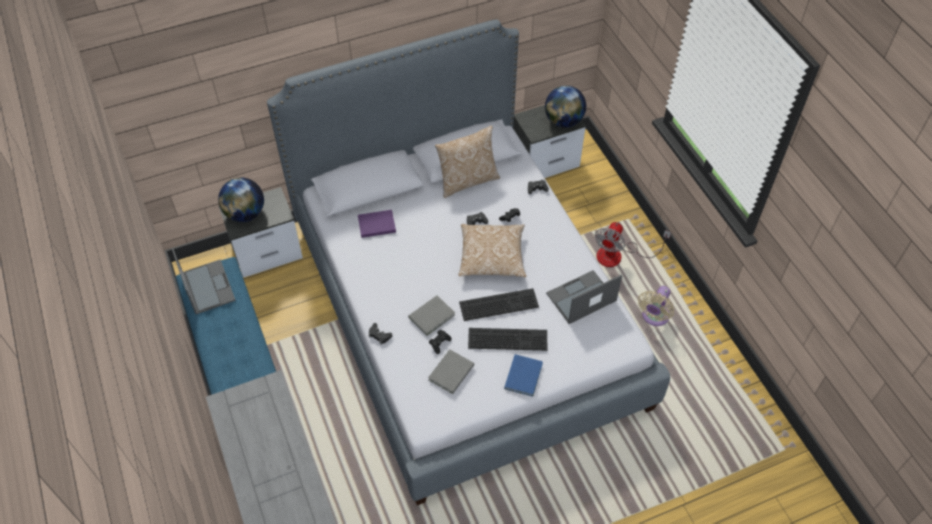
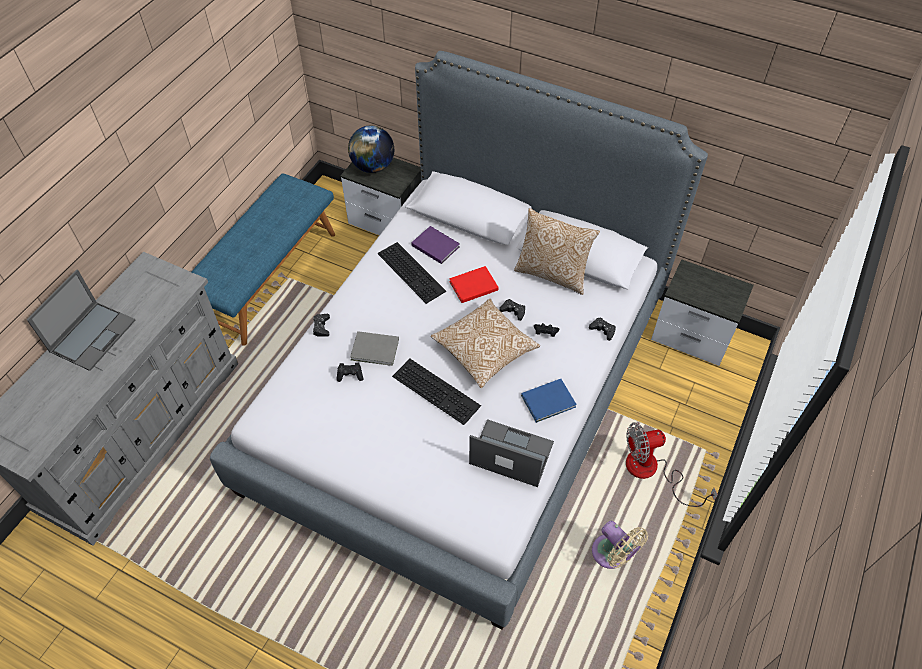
camera: 50 degrees right, 0 degrees up
laptop [172,248,236,314] -> laptop moved to [27,269,135,371]
grey book [428,349,474,394] -> none
keyboard [468,328,548,351] -> keyboard moved to [378,242,446,304]
blue book [504,354,543,397] -> blue book moved to [521,379,577,423]
globe [545,86,586,128] -> none
beige fan [638,286,674,326] -> beige fan turned 120 degrees counterclockwise [592,521,648,569]
none -> red book [449,266,499,303]

